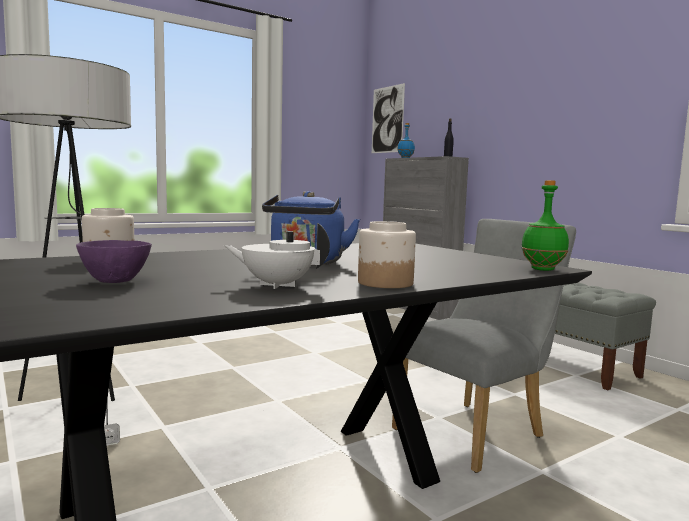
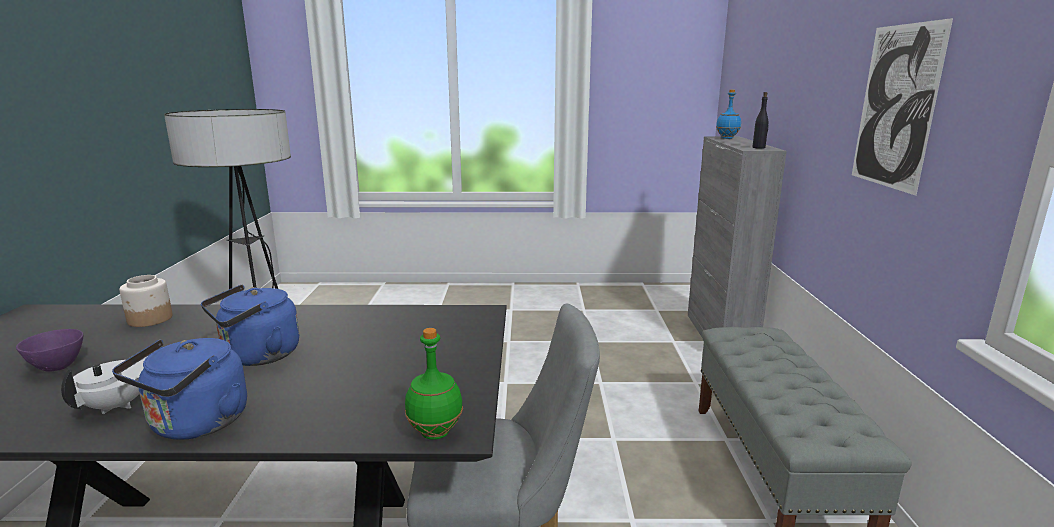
camera: 35 degrees right, 10 degrees up
white teapot [224,223,330,289] -> white teapot turned 60 degrees clockwise [61,355,149,414]
jar [358,221,416,288] -> blue kettle [112,338,247,440]
picture [372,83,405,153] -> picture moved to [852,18,953,196]

